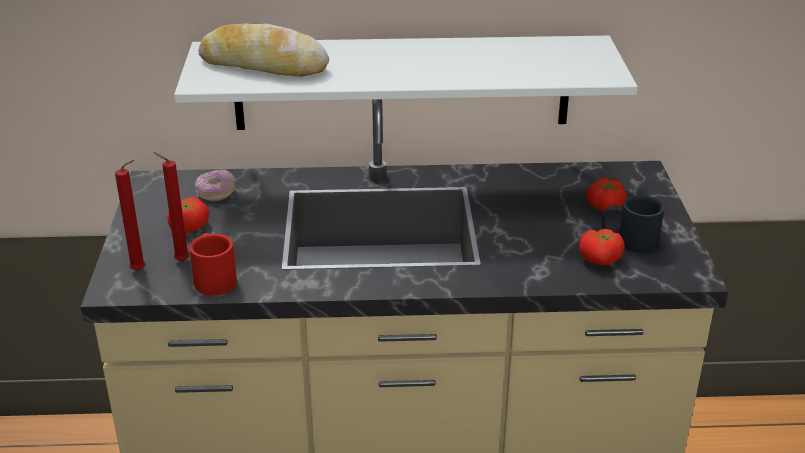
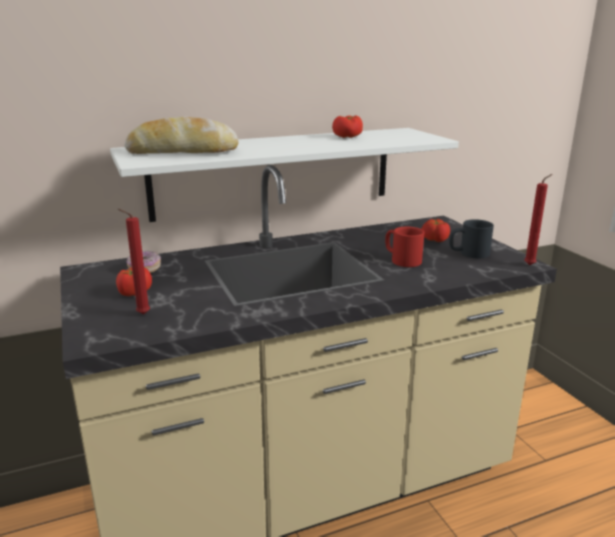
camera: 20 degrees left, 10 degrees down
red candle [115,160,145,271] -> red candle moved to [524,174,552,265]
red mug [189,233,237,295] -> red mug moved to [385,227,424,267]
tomato [579,229,625,266] -> tomato moved to [332,115,363,138]

